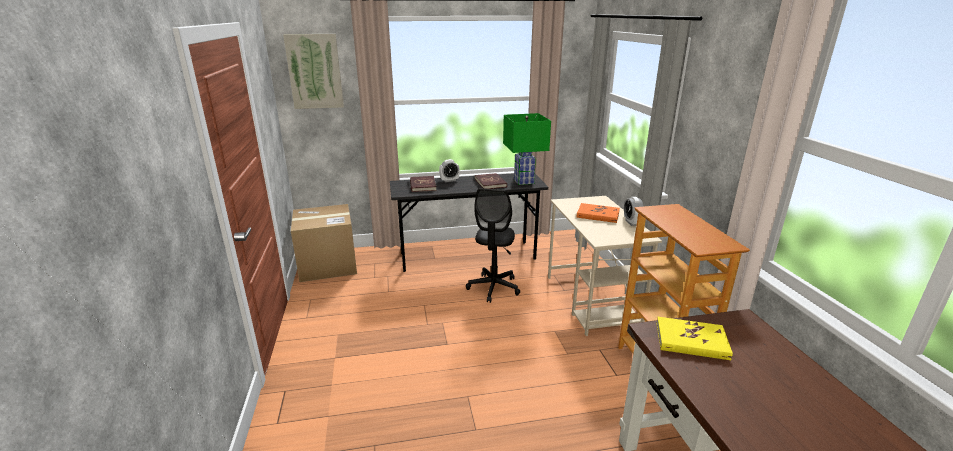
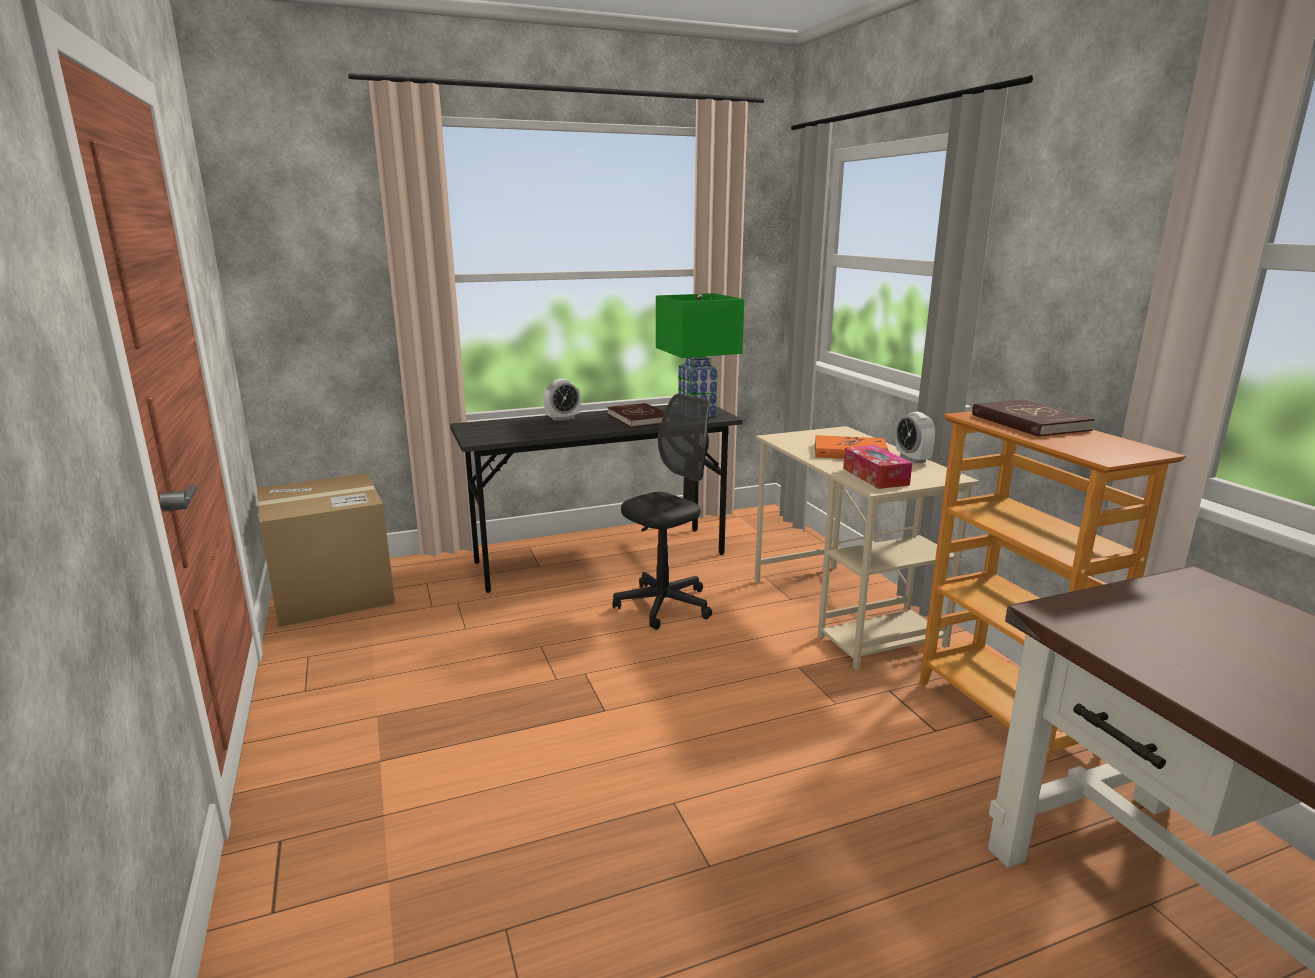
camera: 10 degrees left, 5 degrees down
picture [283,34,344,109] -> none
red book [410,176,437,192] -> red book moved to [972,399,1095,437]
black office chair [466,188,520,303] -> black office chair turned 135 degrees counterclockwise [612,394,712,630]
yellow book [657,317,733,360] -> none
none -> tissue box [843,445,912,489]

